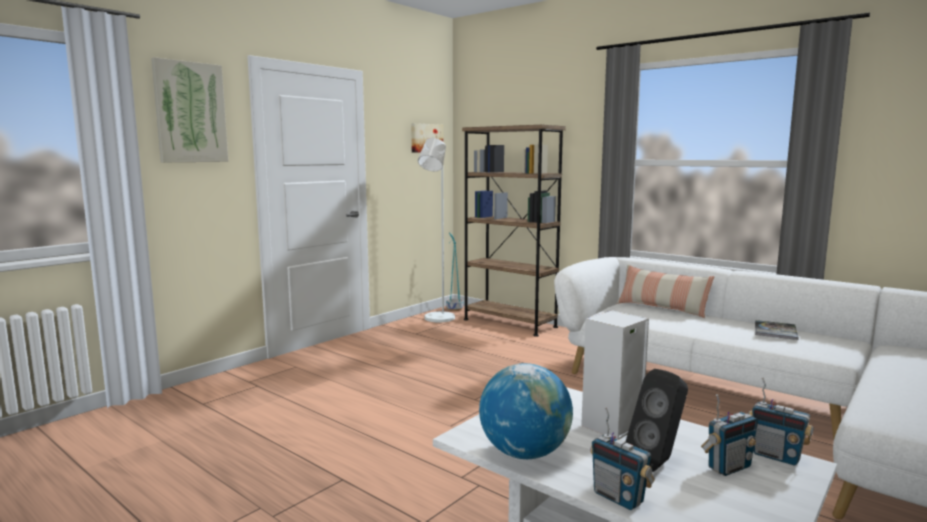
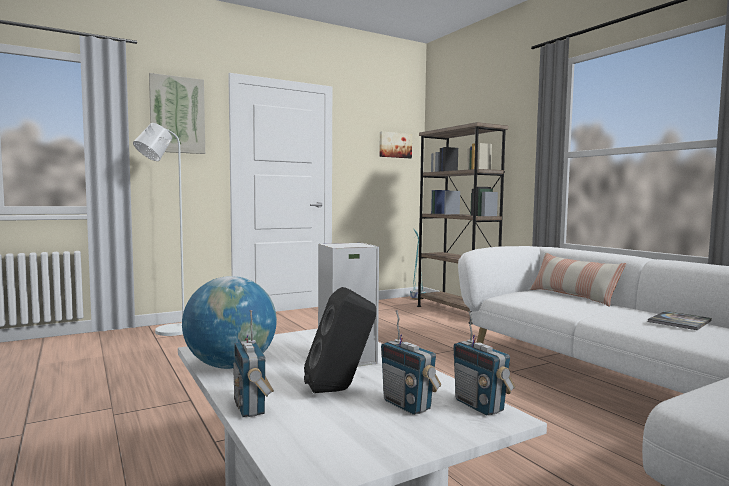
camera: 20 degrees right, 5 degrees down
white floor lamp [418,138,455,322] -> white floor lamp moved to [133,123,184,336]
radio [701,394,758,476] -> radio turned 60 degrees clockwise [381,310,441,415]

